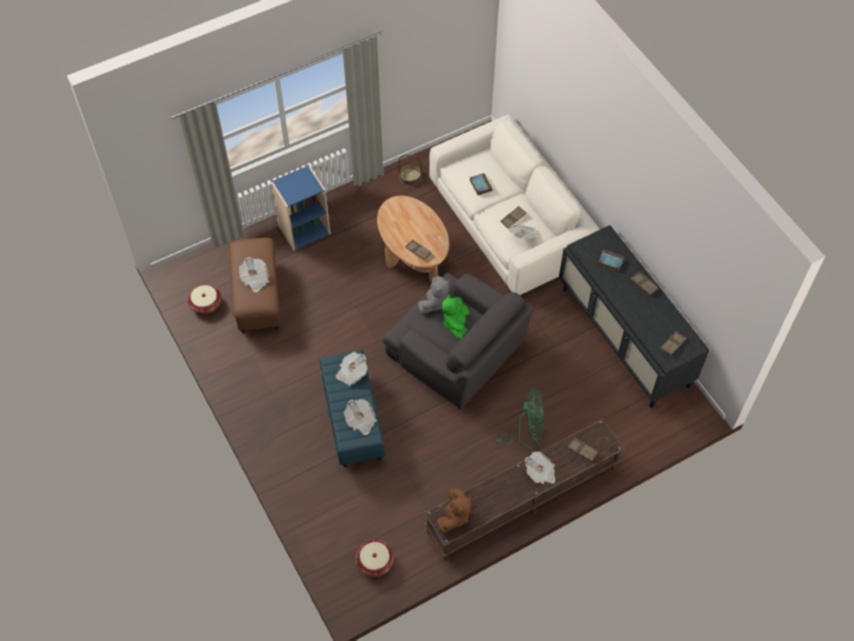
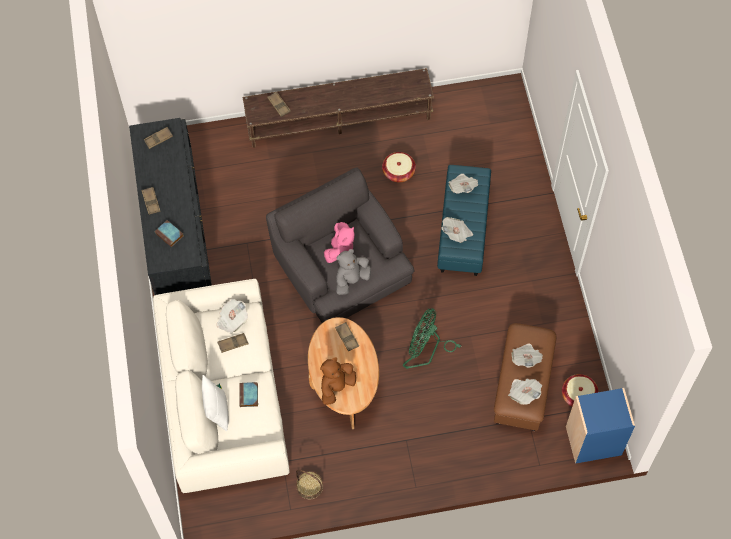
camera: 160 degrees left, 5 degrees up
blue bookcase [271,165,331,250] -> blue bookcase moved to [566,388,635,464]
basket [356,540,394,577] -> basket moved to [382,152,416,182]
brown plush toy [437,488,471,533] -> brown plush toy moved to [320,357,356,405]
green plush toy [442,294,469,340] -> pink plush toy [324,222,355,263]
green fan [496,388,544,452] -> green fan moved to [403,308,461,369]
newspaper [525,452,555,484] -> newspaper moved to [508,378,542,405]
none -> white pillow [202,375,228,431]

